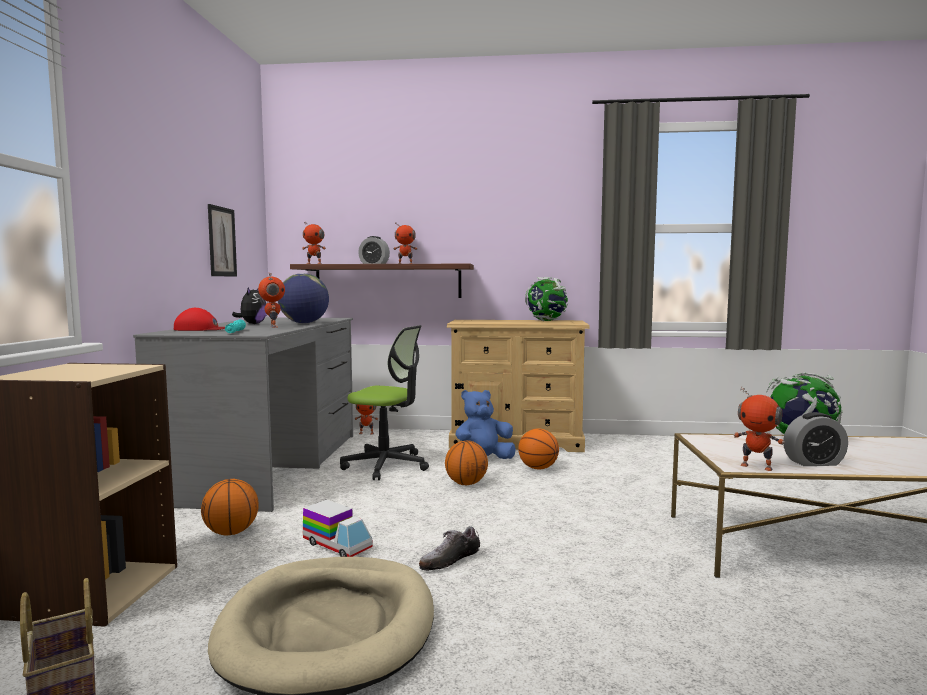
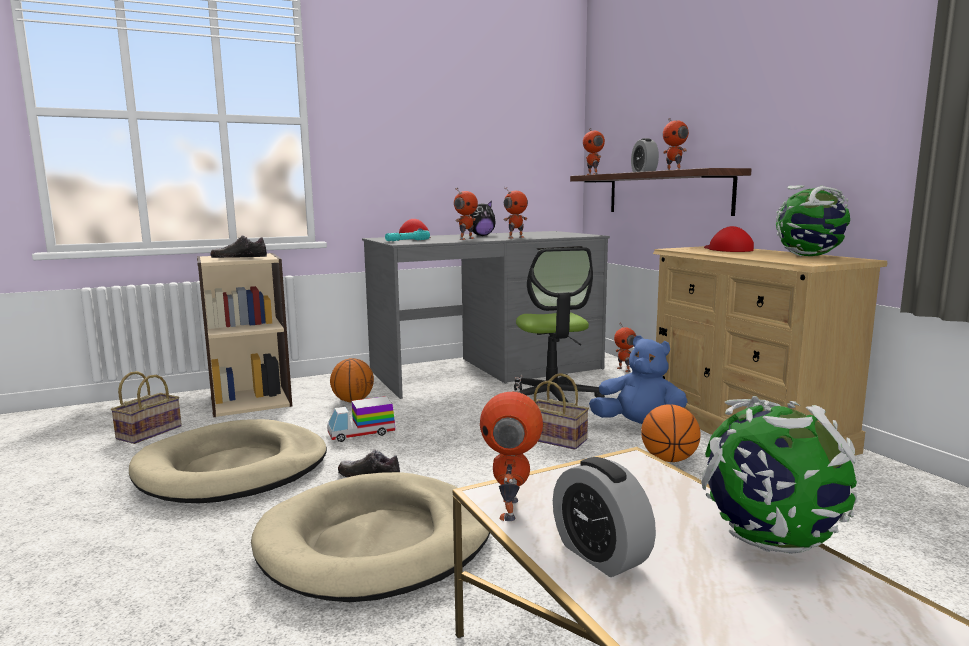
camera: 60 degrees right, 5 degrees up
picture [208,204,237,277] -> none
globe [278,273,329,323] -> toy robot [504,187,528,239]
toy truck [303,499,373,557] -> toy truck turned 60 degrees clockwise [327,396,395,442]
basketball [445,440,488,485] -> basket [534,373,589,450]
none -> shoe [210,235,267,258]
none -> beige dog bed [251,472,490,602]
none -> red cap [704,226,754,252]

